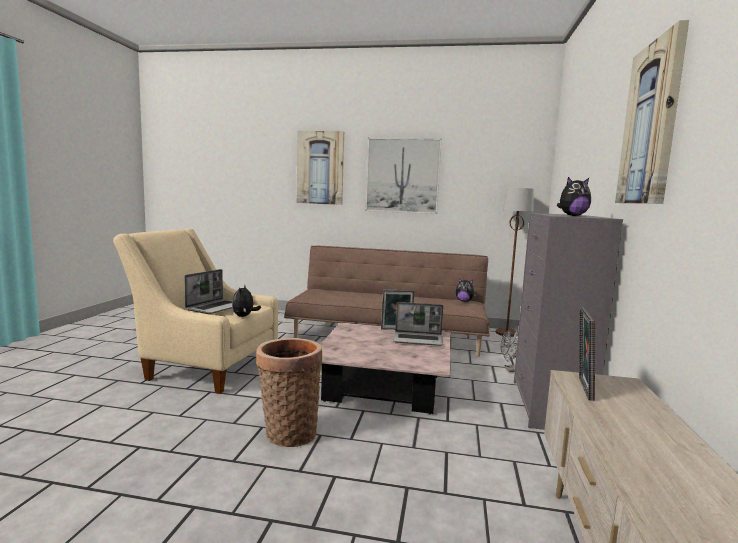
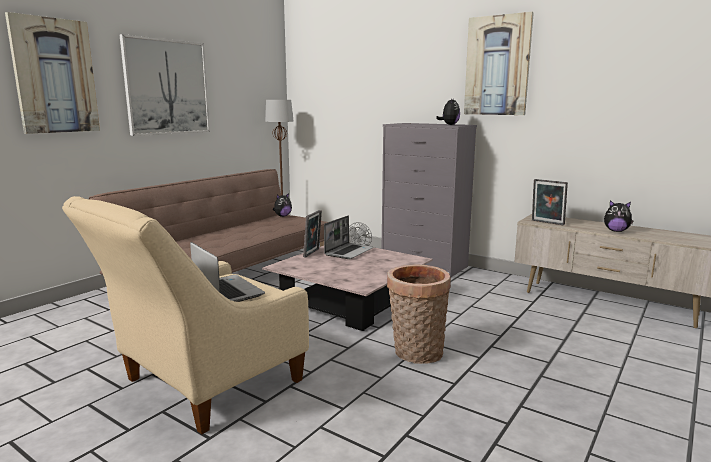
camera: 65 degrees left, 5 degrees up
plush toy [232,284,261,317] -> plush toy moved to [604,200,634,232]

